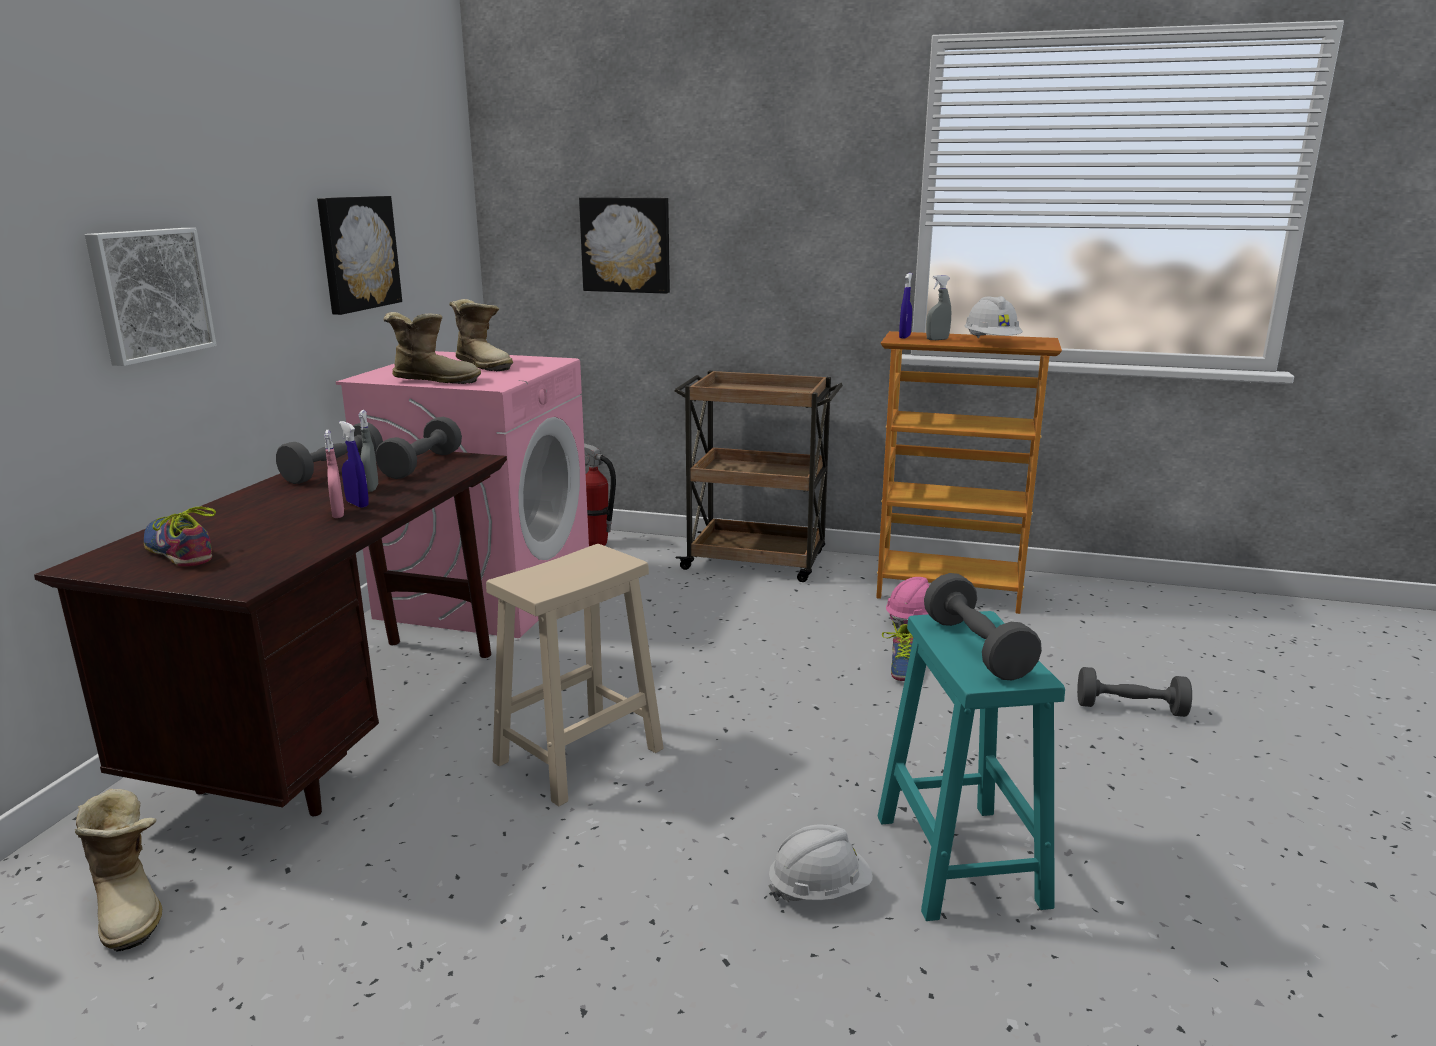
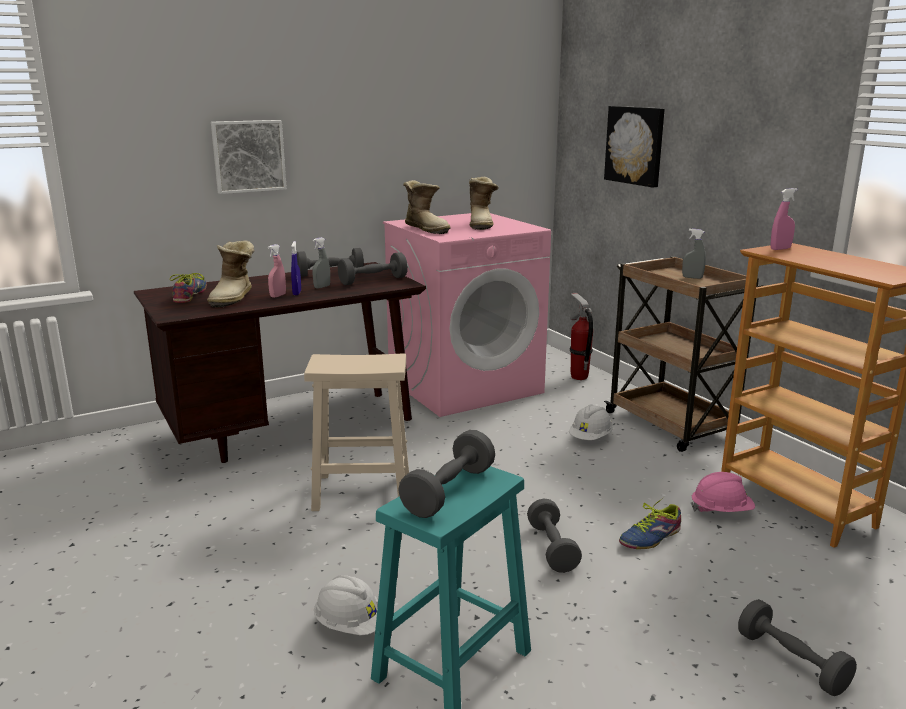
camera: 45 degrees right, 0 degrees up
boot [75,789,162,952] -> boot moved to [207,240,255,307]
picture [317,196,402,315] -> none
blue spray bottle [899,273,912,339] -> pink spray bottle [771,188,798,250]
grey spray bottle [926,275,951,340] -> grey spray bottle moved to [682,229,706,279]
white hard hat [965,296,1023,338] -> white hard hat moved to [569,404,613,440]
none -> grey dumbbell [527,498,582,573]

